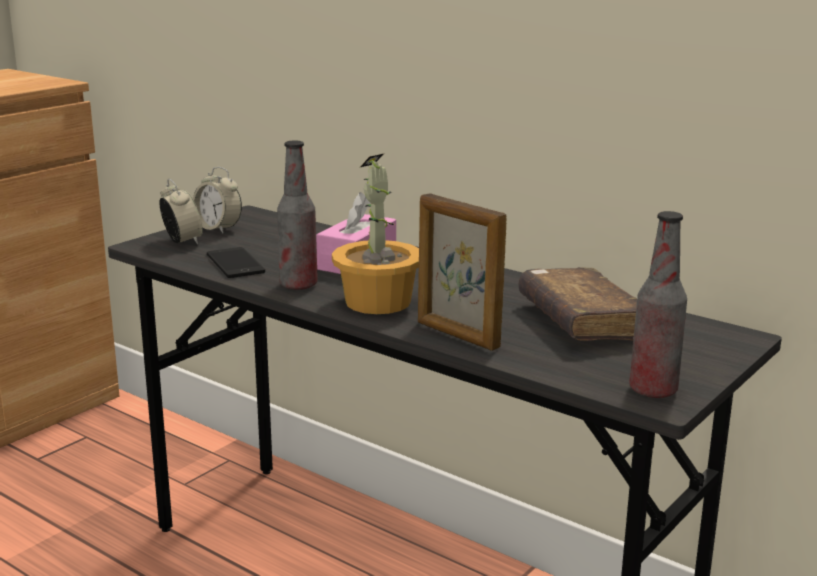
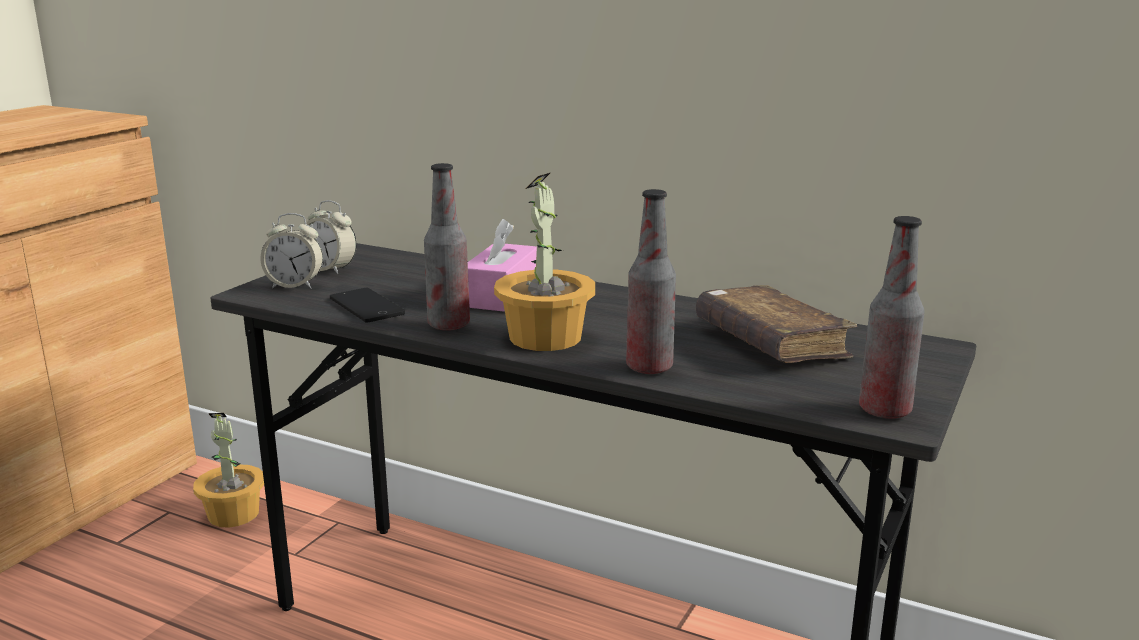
camera: 10 degrees left, 0 degrees up
alarm clock [159,179,203,244] -> alarm clock turned 135 degrees clockwise [260,213,323,289]
picture frame [418,193,507,351] -> bottle [626,189,676,374]
none -> potted plant [193,413,264,528]

